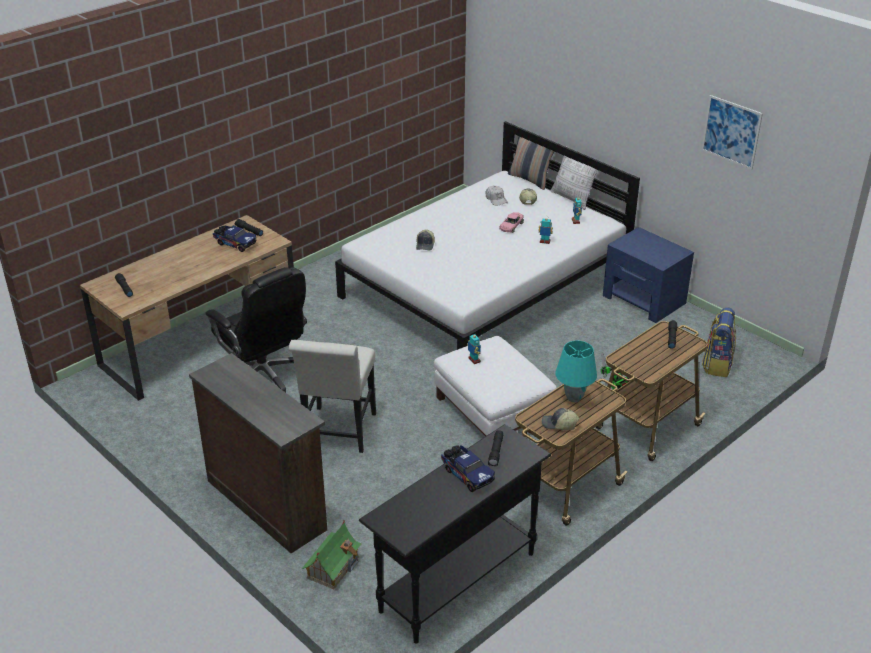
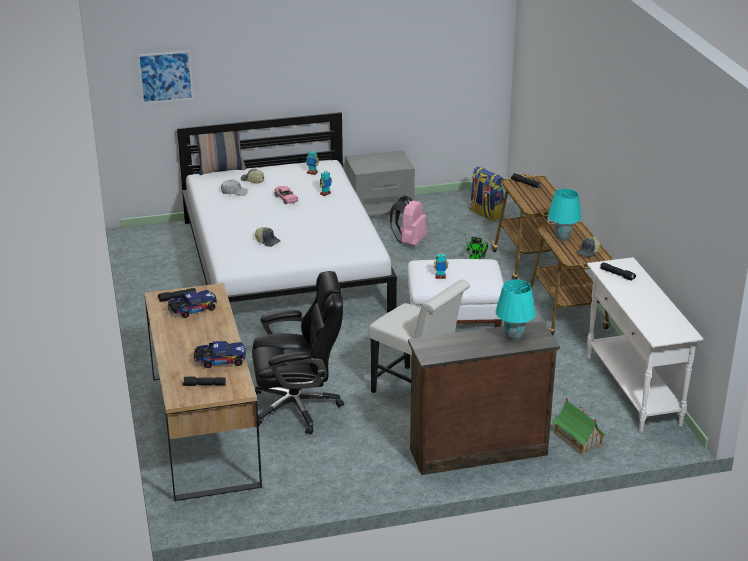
camera: 60 degrees left, 5 degrees down
black console table [359,424,551,644] -> white console table [587,257,703,433]
toy truck [441,445,495,492] -> toy truck moved to [194,341,246,368]
pillow [551,146,598,210] -> none
blue nightstand [603,227,694,323] -> grey nightstand [345,150,415,217]
picture [702,95,763,170] -> picture moved to [138,50,193,104]
none -> pink backpack [390,196,427,246]
none -> turquoise table lamp [496,280,536,341]

